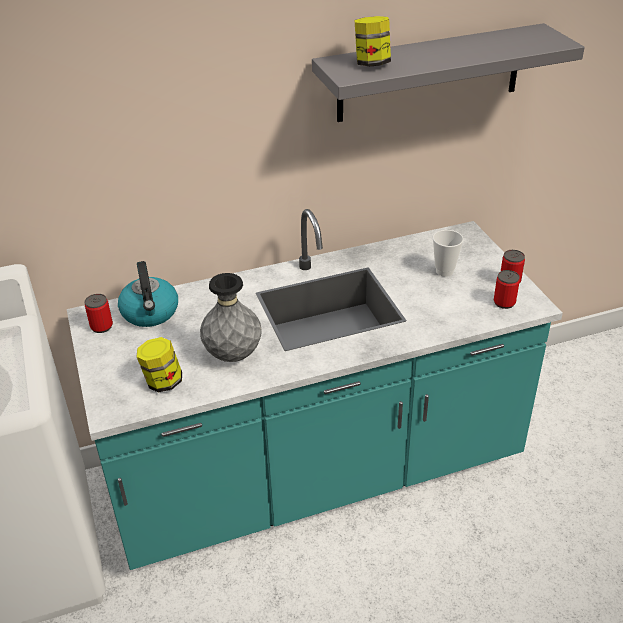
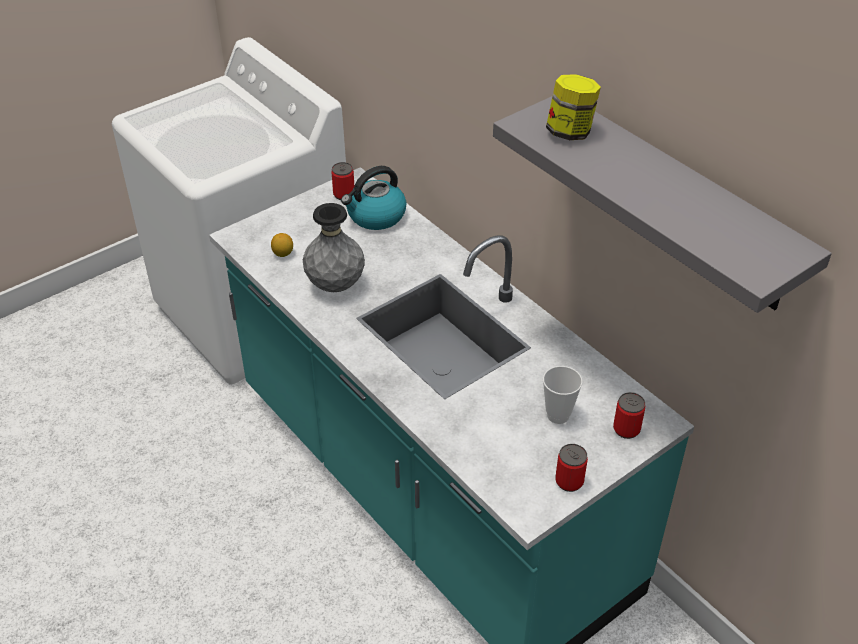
camera: 70 degrees right, 5 degrees up
jar [136,337,182,393] -> lemon [271,233,293,257]
can [494,270,520,309] -> can moved to [613,392,645,439]

